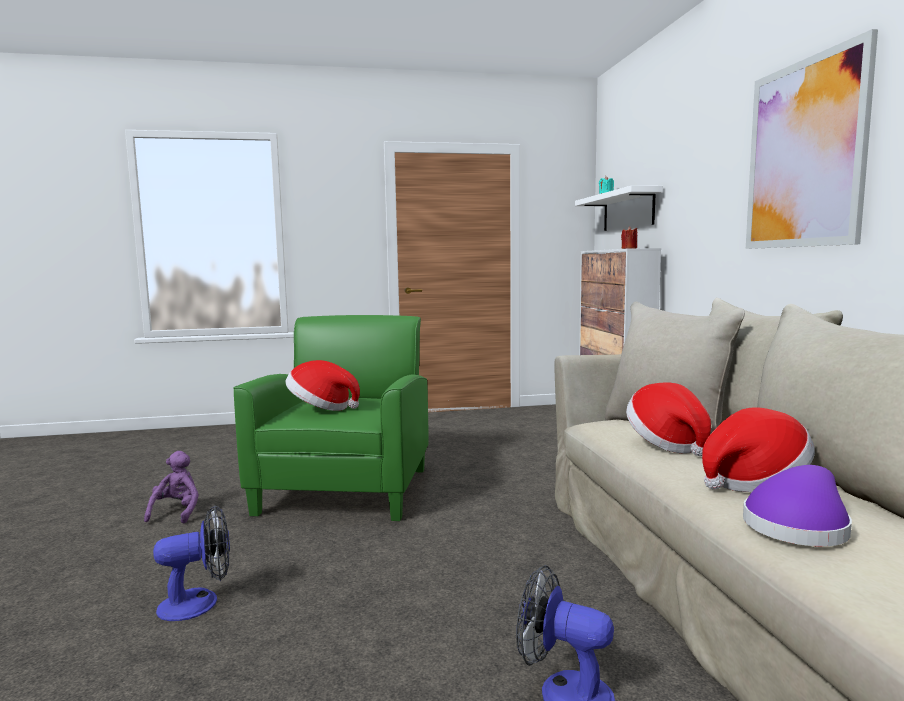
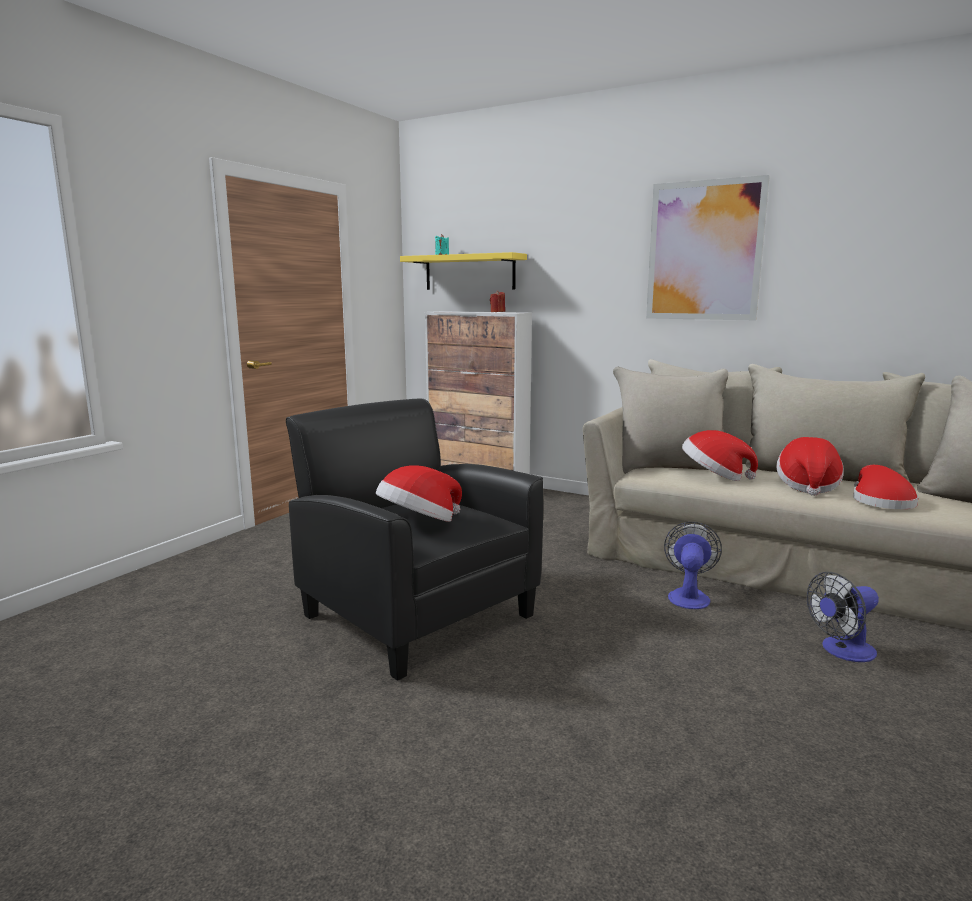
camera: 50 degrees left, 5 degrees up
purple plush toy [144,451,199,523] -> none
fan [153,506,230,621] -> fan moved to [664,522,722,609]
green armchair [233,315,429,521] -> black armchair [286,398,543,681]
white shelf [575,185,663,231] -> yellow shelf [400,252,527,290]
purple hat [743,465,852,546] -> red hat [853,465,919,509]

